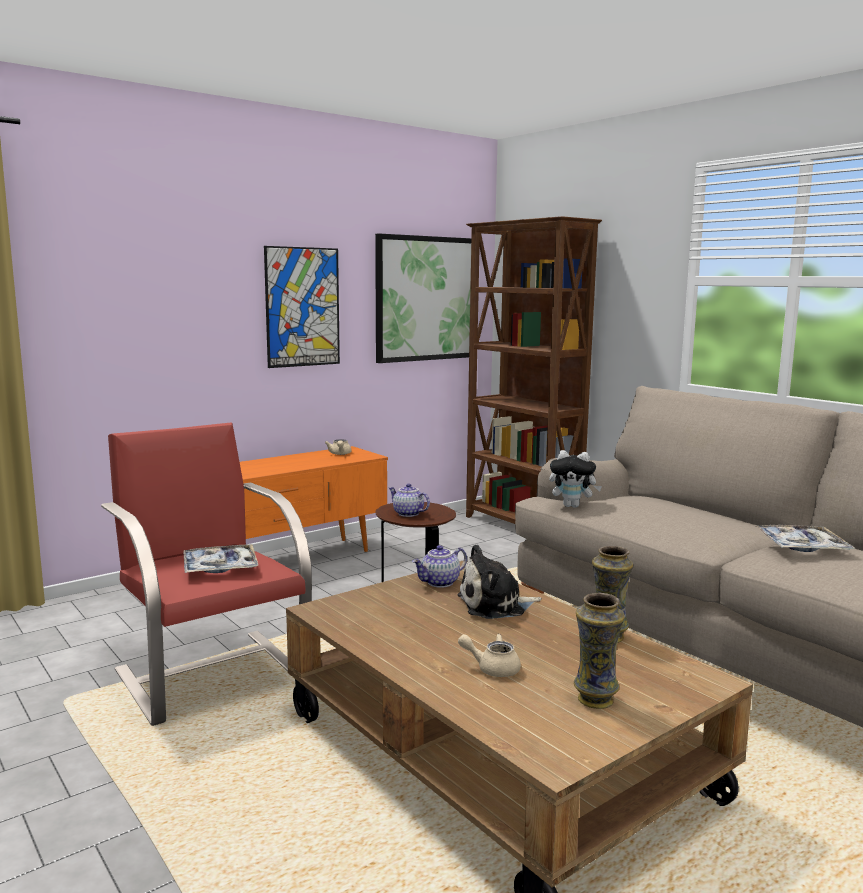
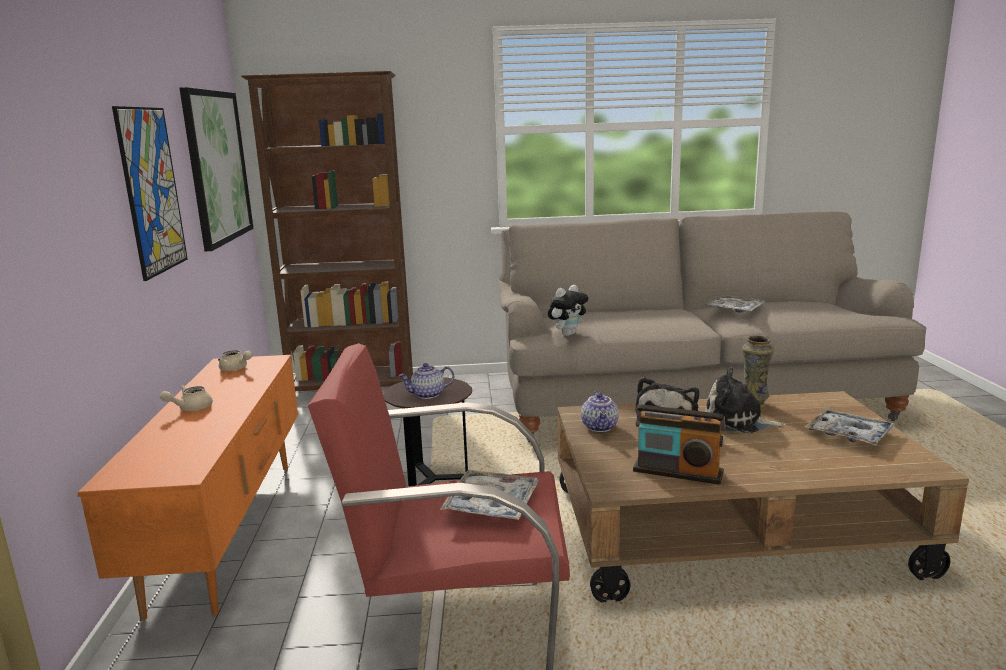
camera: 55 degrees left, 5 degrees up
beige teapot [458,634,521,677] -> beige teapot moved to [160,385,213,411]
vase [574,593,625,709] -> tray [805,409,895,445]
none -> radio [633,405,726,485]
none -> plush toy [706,367,786,433]

